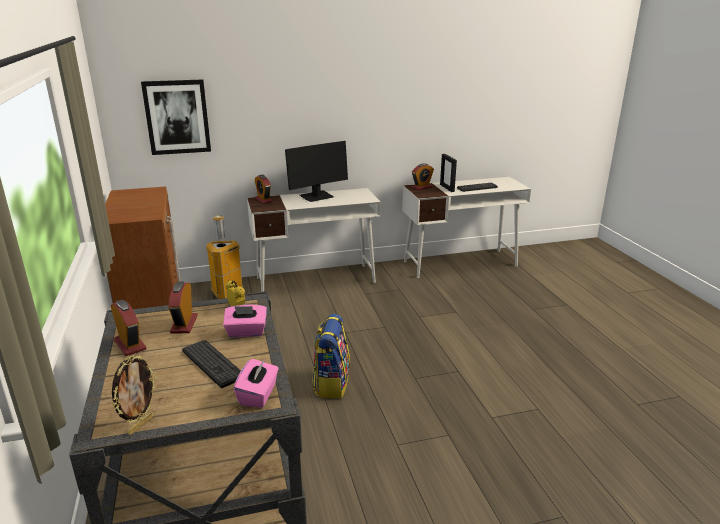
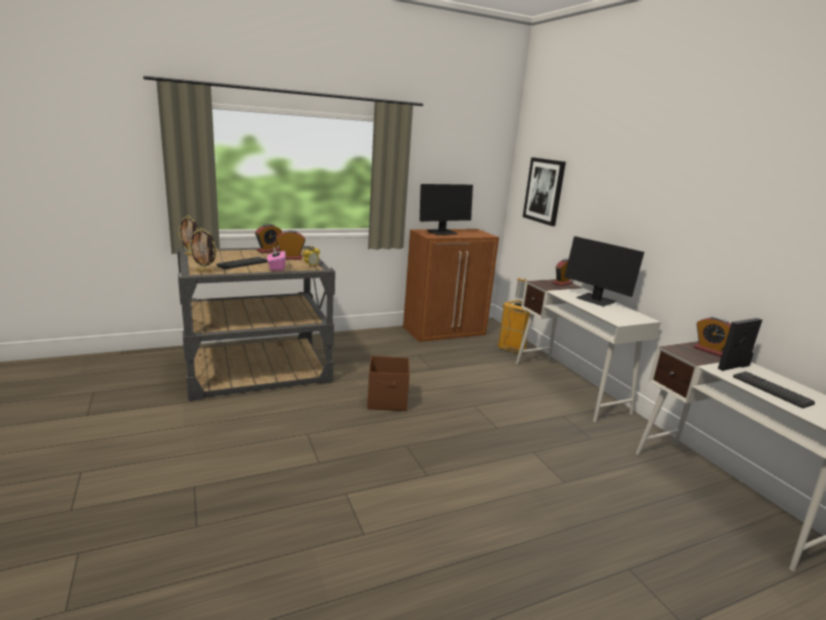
camera: 80 degrees right, 5 degrees down
pink tissue box [234,359,279,408] -> picture frame [188,228,218,273]
backpack [312,314,350,399] -> brown storage box [367,356,410,411]
none -> monitor [420,184,473,235]

